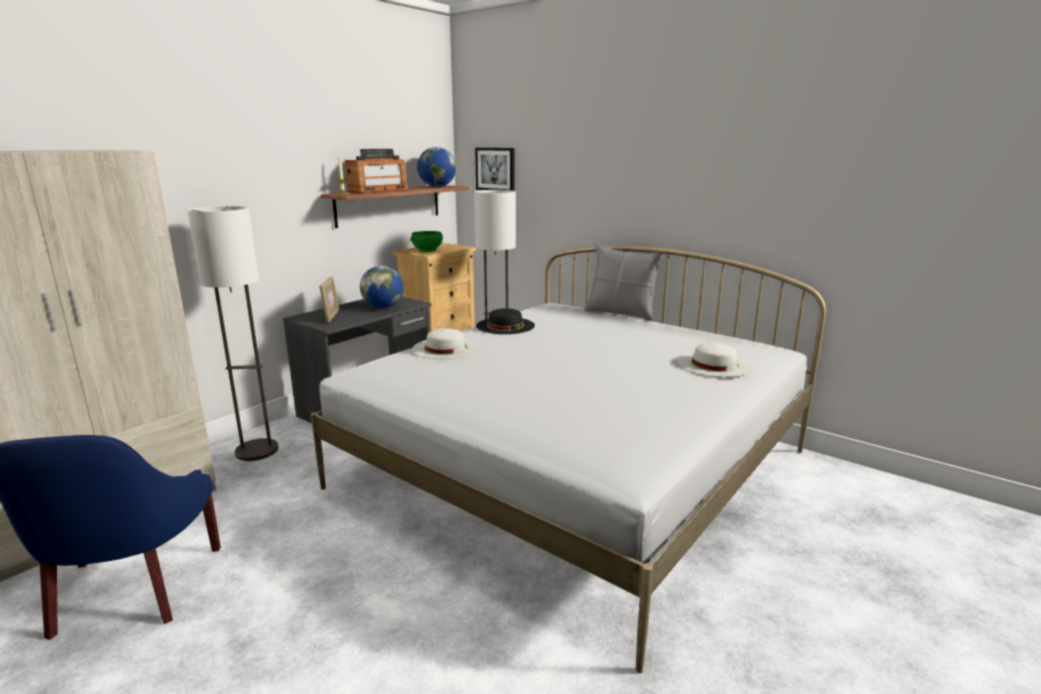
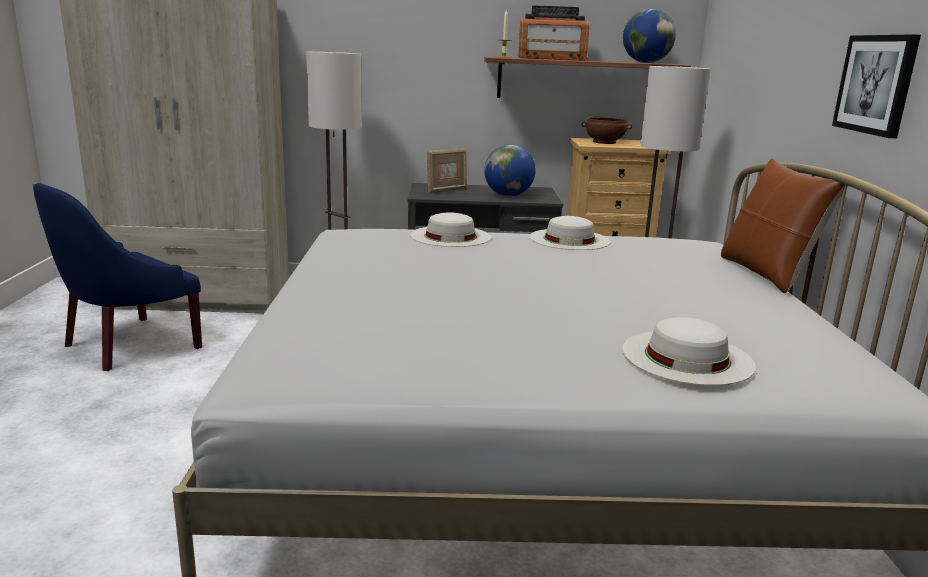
camera: 50 degrees right, 0 degrees up
green bowl [410,231,443,252] -> brown bowl [581,117,632,144]
picture [475,148,514,191] -> picture moved to [832,34,921,138]
black hat [476,308,535,334] -> white hat [529,216,611,250]
grey pillow [584,245,664,321] -> brown pillow [721,158,844,293]

